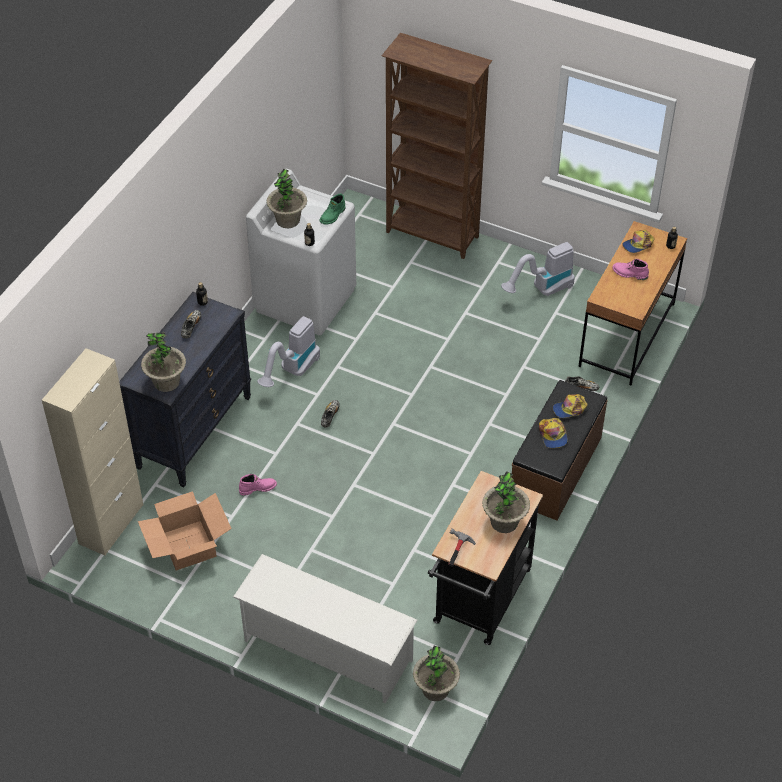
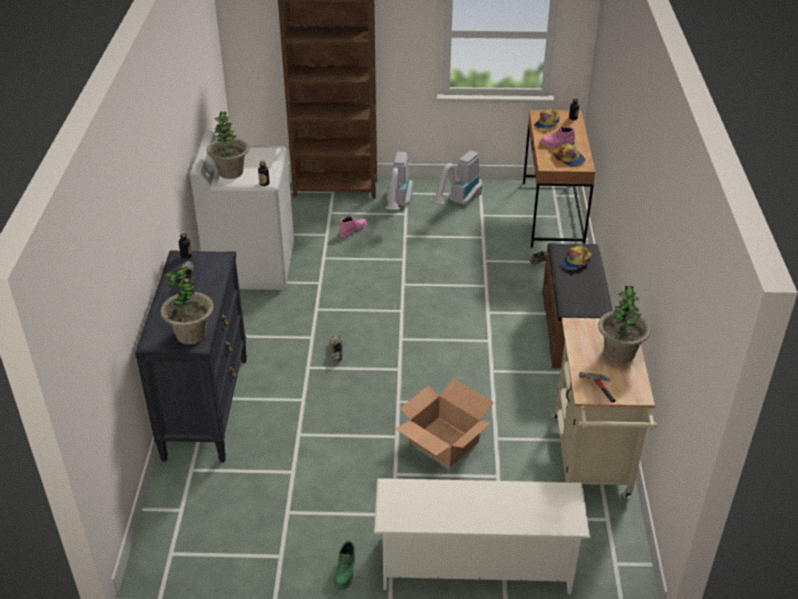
camera: 25 degrees left, 10 degrees down
beige cabinet [42,348,143,556] -> none
cardboard box [138,491,232,570] -> cardboard box moved to [395,379,494,468]
pink boot [239,474,277,496] -> pink boot moved to [339,216,368,237]
vacuum cleaner [257,316,320,387] -> vacuum cleaner moved to [385,152,413,210]
green boot [319,194,345,225] -> green boot moved to [334,541,355,590]
potted plant [413,646,460,701] -> none
black cart [428,471,543,645] -> beige cart [551,318,657,498]
cap [539,418,568,448] -> cap moved to [553,143,586,167]

